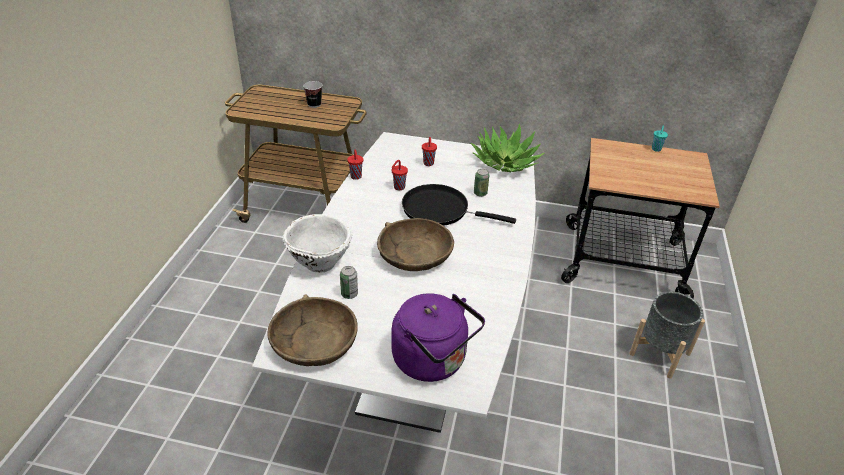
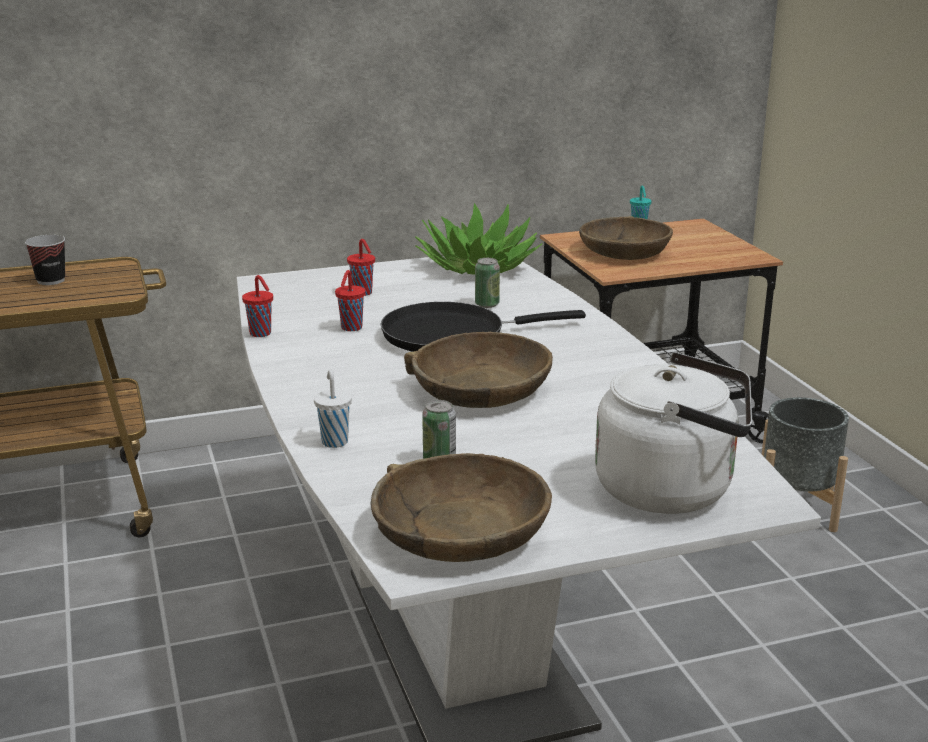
camera: 30 degrees left, 15 degrees down
white bowl [282,214,352,273] -> white cup [314,369,352,448]
purple kettle [392,293,485,382] -> white kettle [595,352,752,514]
none -> brown bowl [579,216,673,260]

